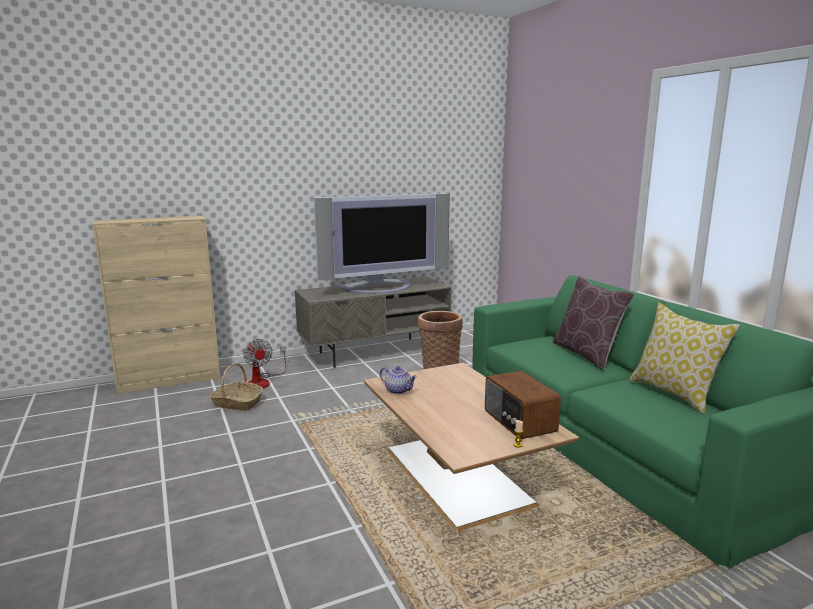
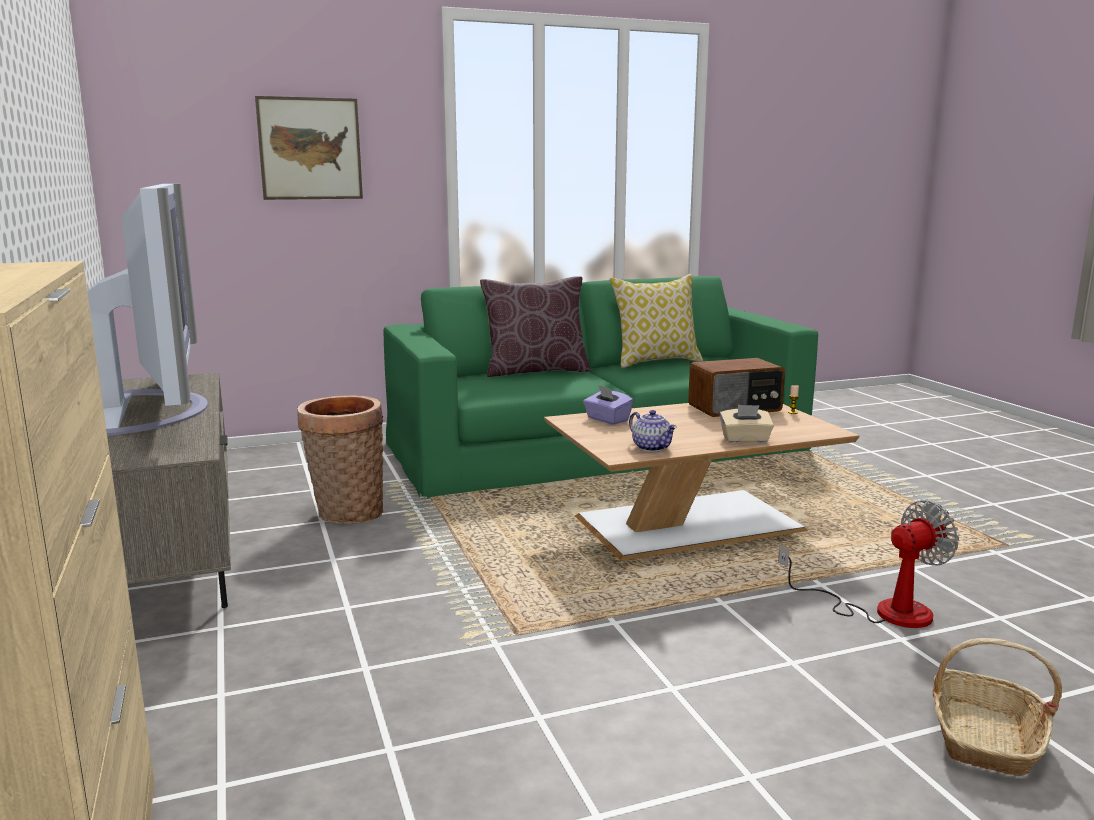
camera: 85 degrees left, 0 degrees up
basket [210,363,263,411] -> basket moved to [933,638,1062,776]
fan [243,339,286,389] -> fan moved to [778,500,959,628]
teapot [380,366,417,394] -> teapot turned 105 degrees clockwise [629,410,677,452]
none -> picture [255,96,363,200]
none -> purple tissue box [583,385,633,425]
none -> beige tissue box [720,405,774,443]

